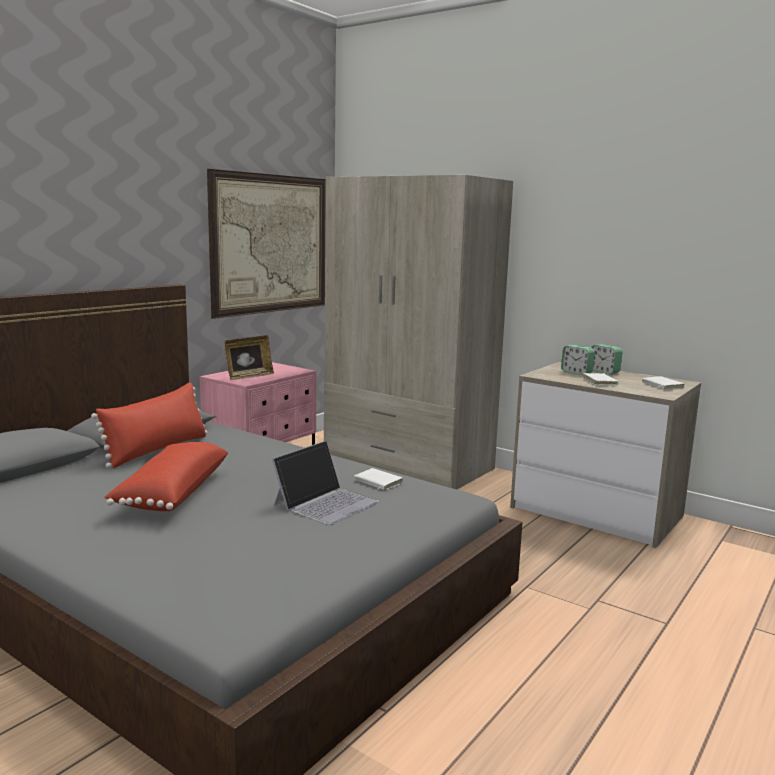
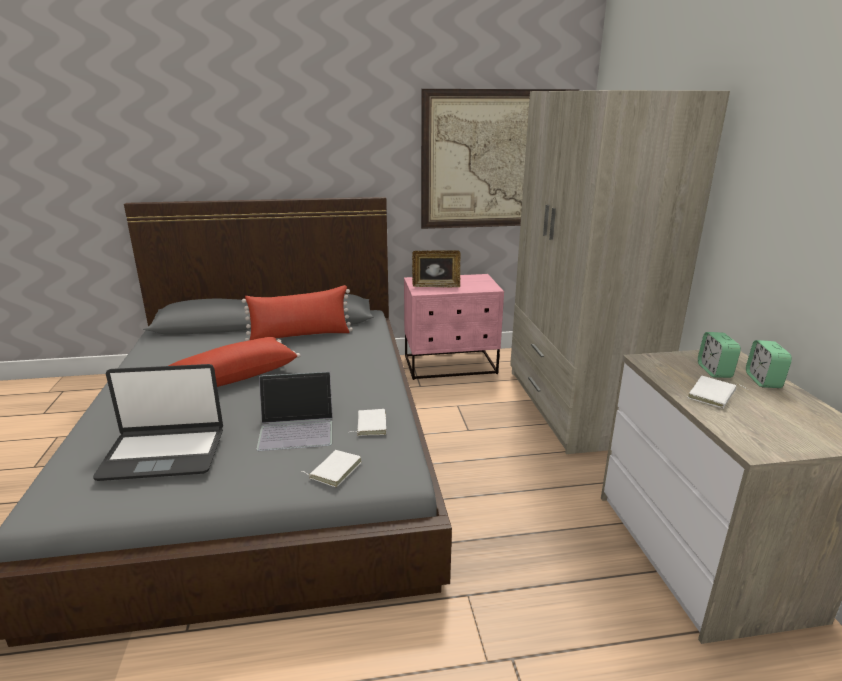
camera: 45 degrees right, 10 degrees up
white book [642,376,685,390] -> white book moved to [301,450,362,487]
none -> laptop [93,364,223,481]

